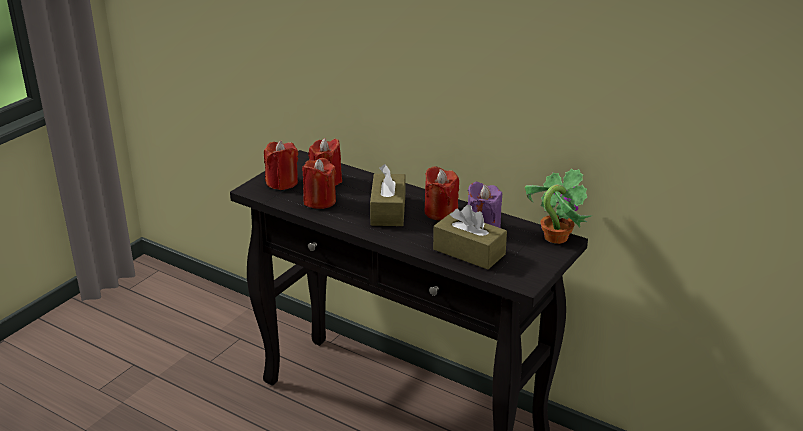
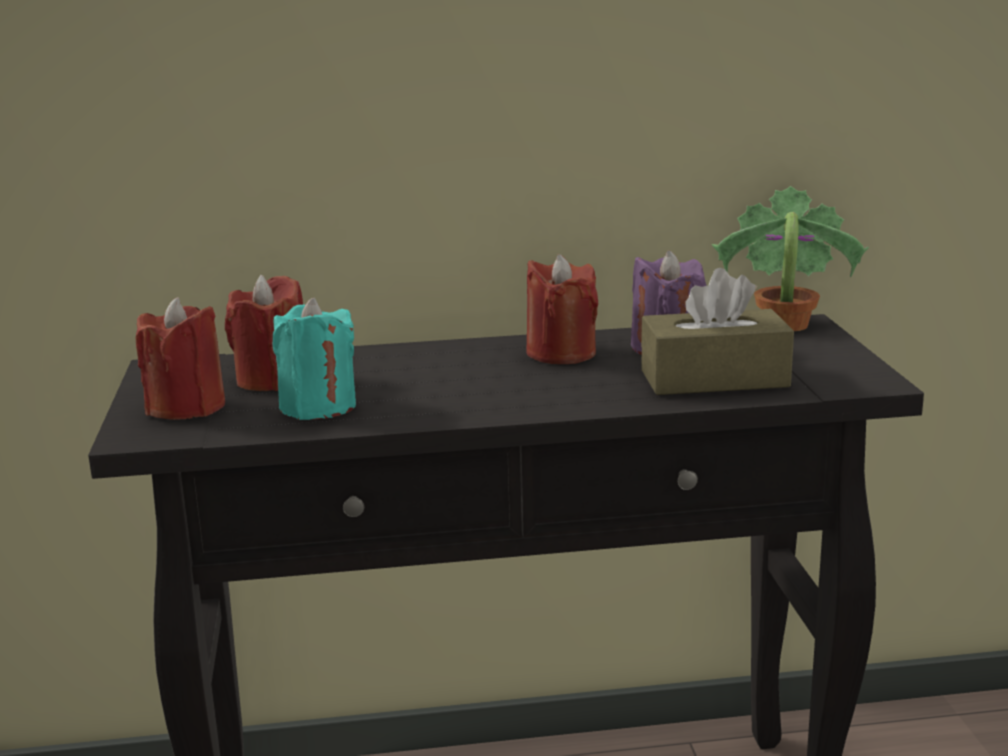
camera: 40 degrees left, 10 degrees down
red candle [302,158,336,209] -> turquoise candle [273,297,356,420]
brown tissue box [370,164,405,226] -> none

